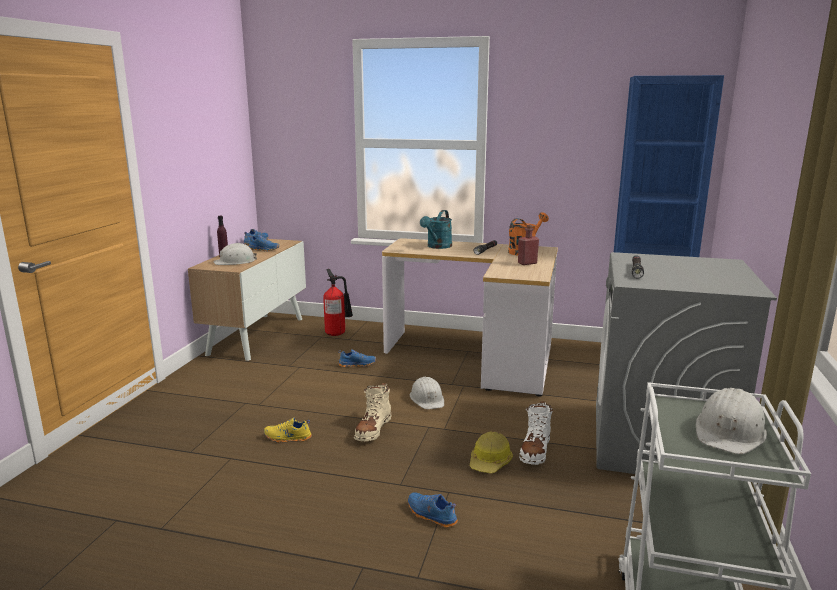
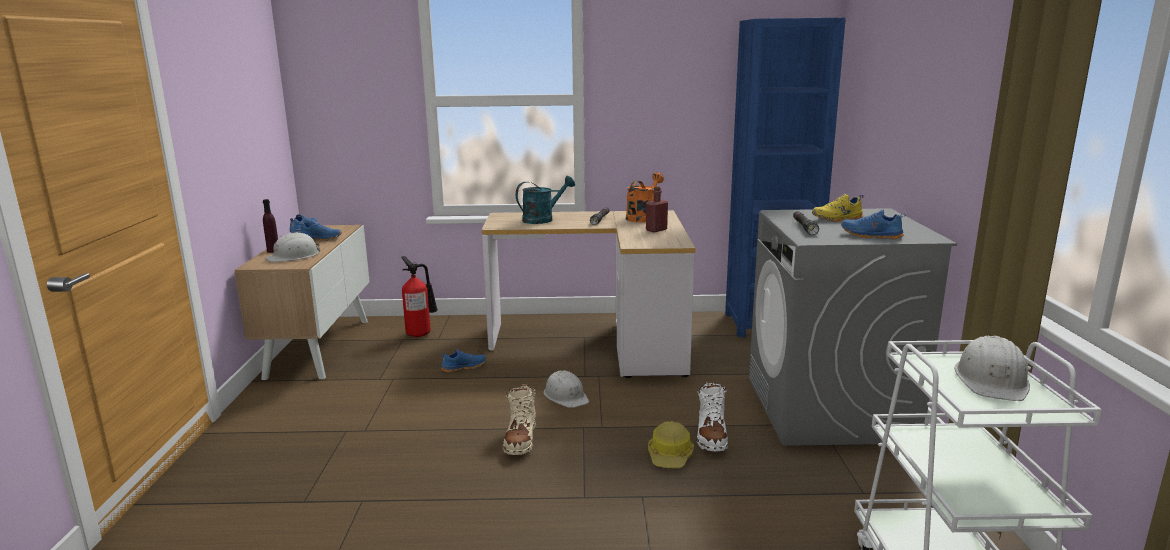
camera: 15 degrees left, 0 degrees up
yellow shoe [264,418,312,443] -> yellow shoe moved to [812,194,864,222]
blue shoe [408,492,458,528] -> blue shoe moved to [841,209,905,239]
turquoise watering can [420,210,452,249] -> turquoise watering can turned 135 degrees counterclockwise [516,176,575,224]

